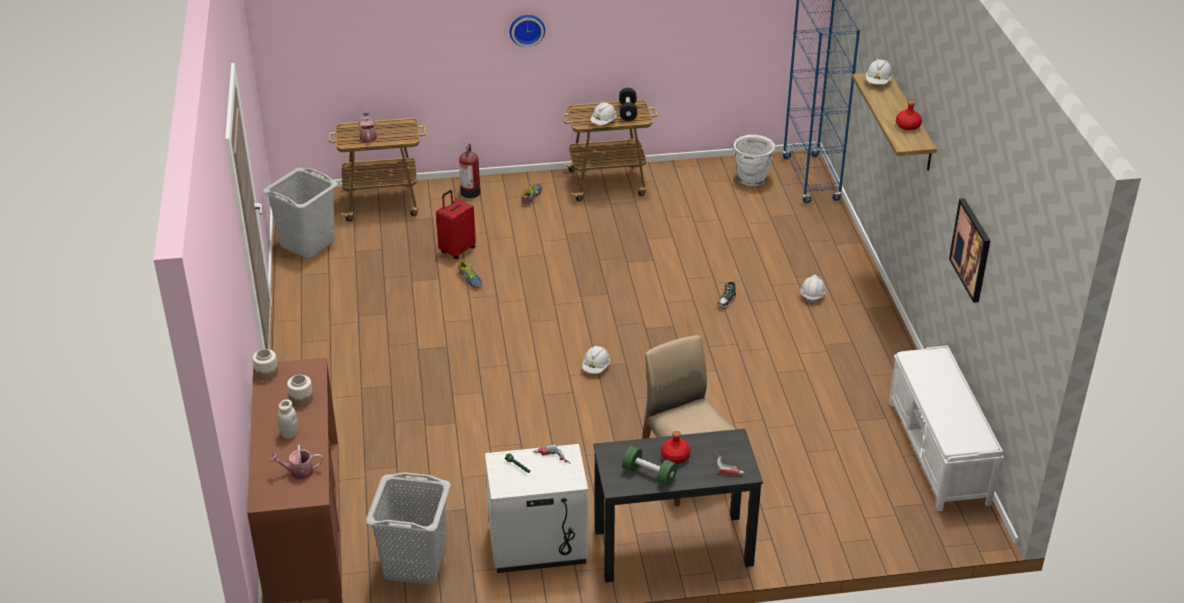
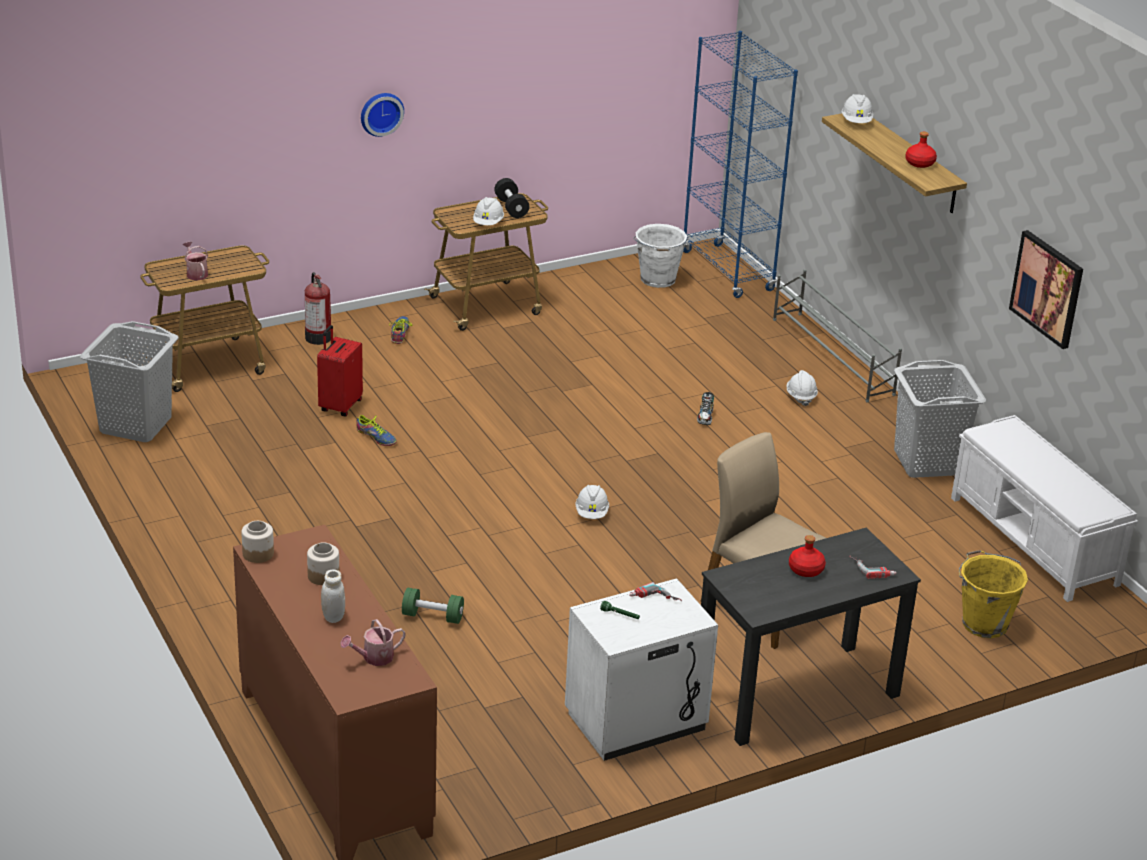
camera: 20 degrees left, 5 degrees down
grey laundry basket [366,472,451,584] -> grey laundry basket moved to [894,360,986,478]
green dumbbell [622,446,677,486] -> green dumbbell moved to [402,588,464,624]
none -> grey shoe rack [773,269,902,402]
none -> yellow bucket [959,550,1028,638]

